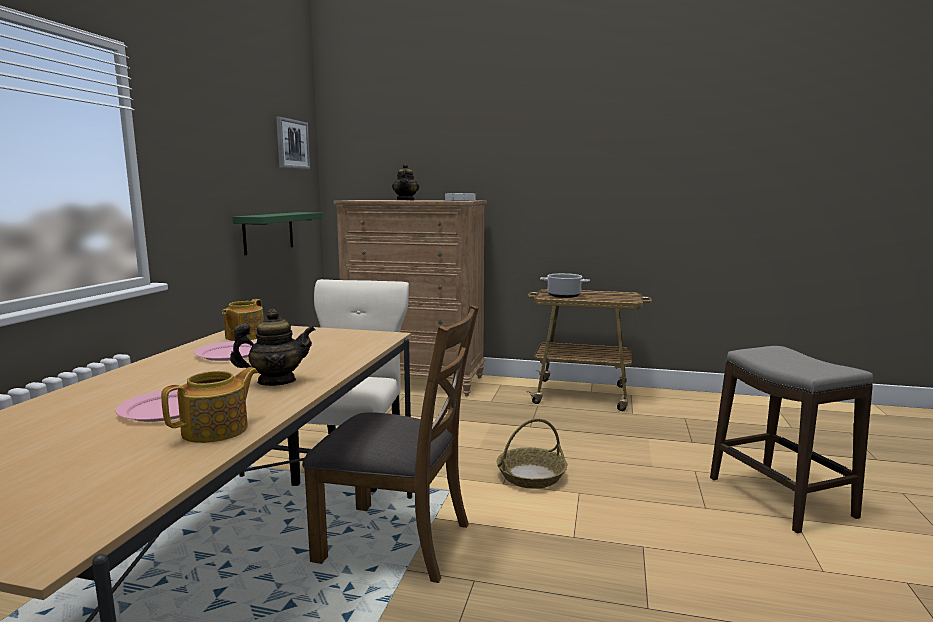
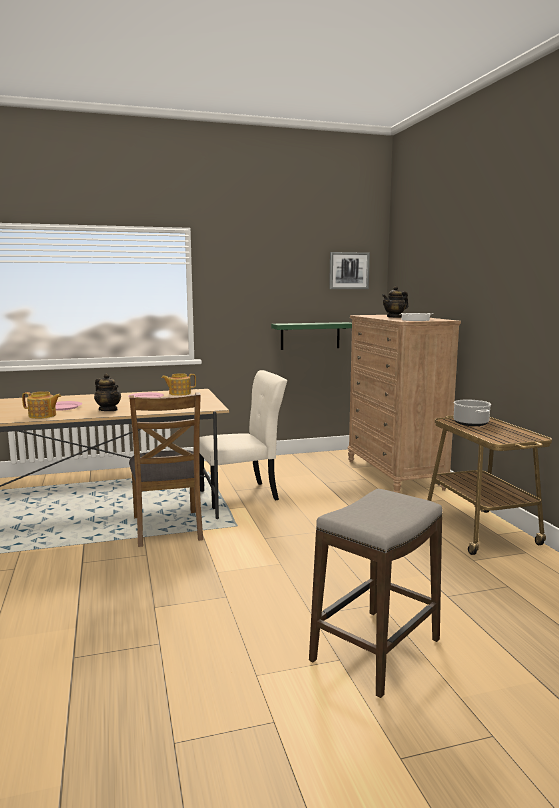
camera: 60 degrees right, 0 degrees up
basket [497,418,567,489] -> none

